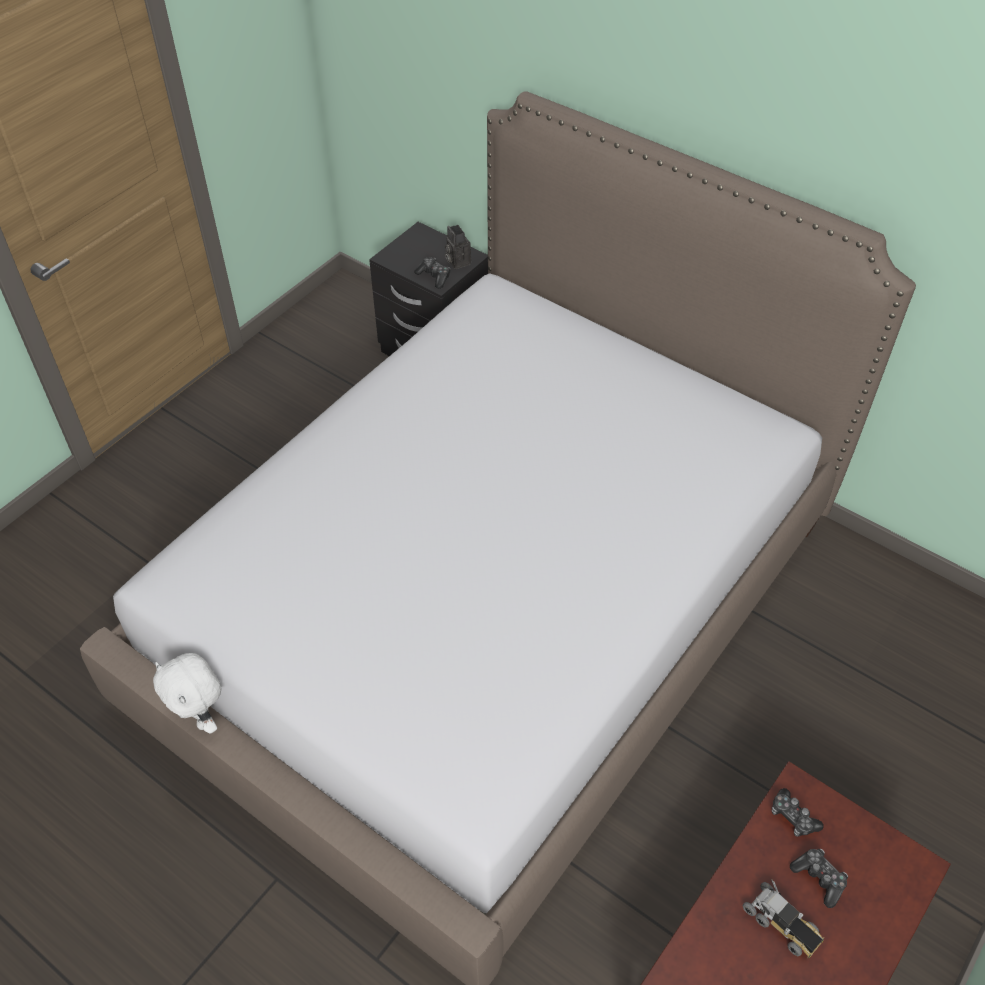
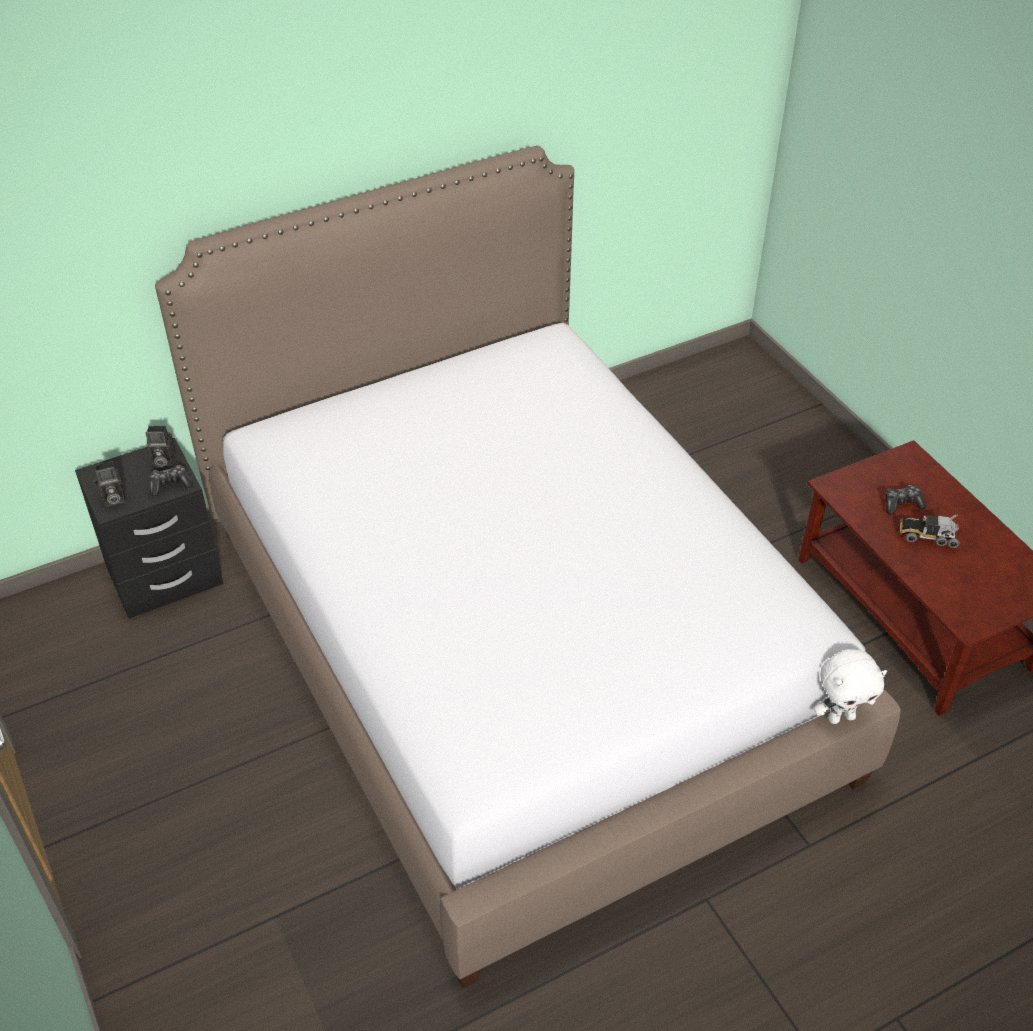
camera: 65 degrees left, 5 degrees down
white plush toy [153,653,221,734] -> white plush toy moved to [814,649,887,724]
toy truck [743,879,825,959] -> toy truck turned 150 degrees counterclockwise [900,515,960,548]
game controller [772,788,824,836] -> none
none -> camera [93,461,126,507]

